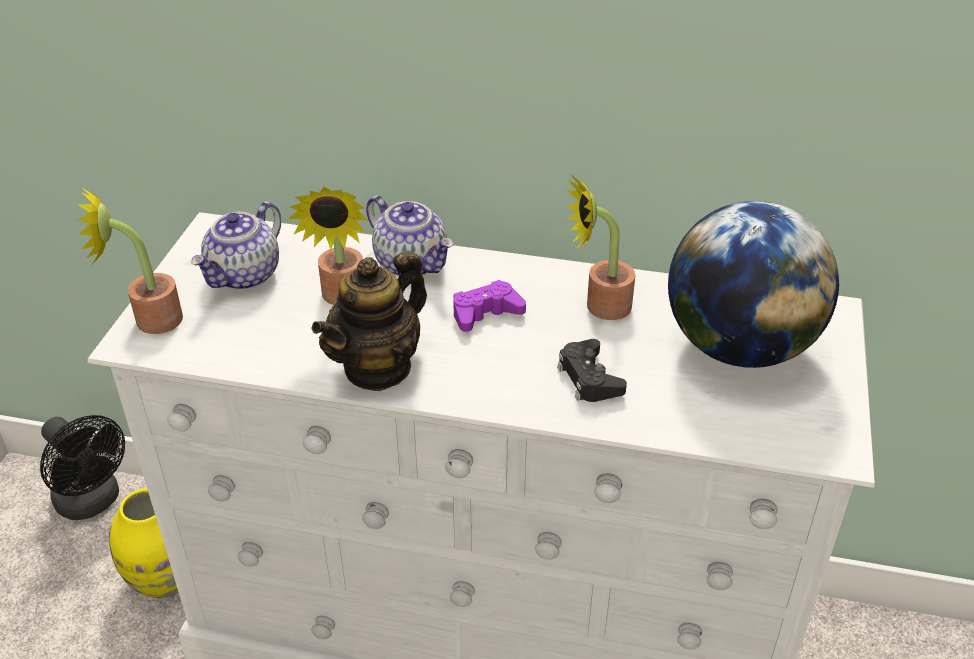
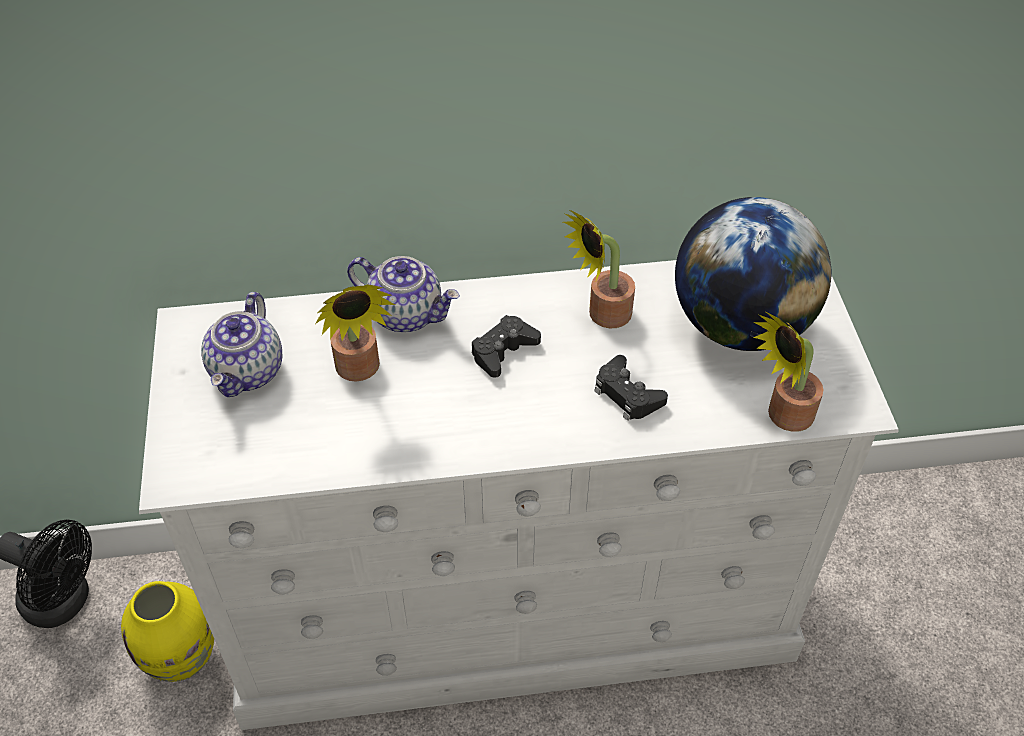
camera: 20 degrees left, 10 degrees up
potted plant [77,189,183,334] -> potted plant moved to [753,311,824,432]
teapot [311,250,427,391] -> none
purple game controller [453,280,526,332] -> black game controller [472,315,541,378]

